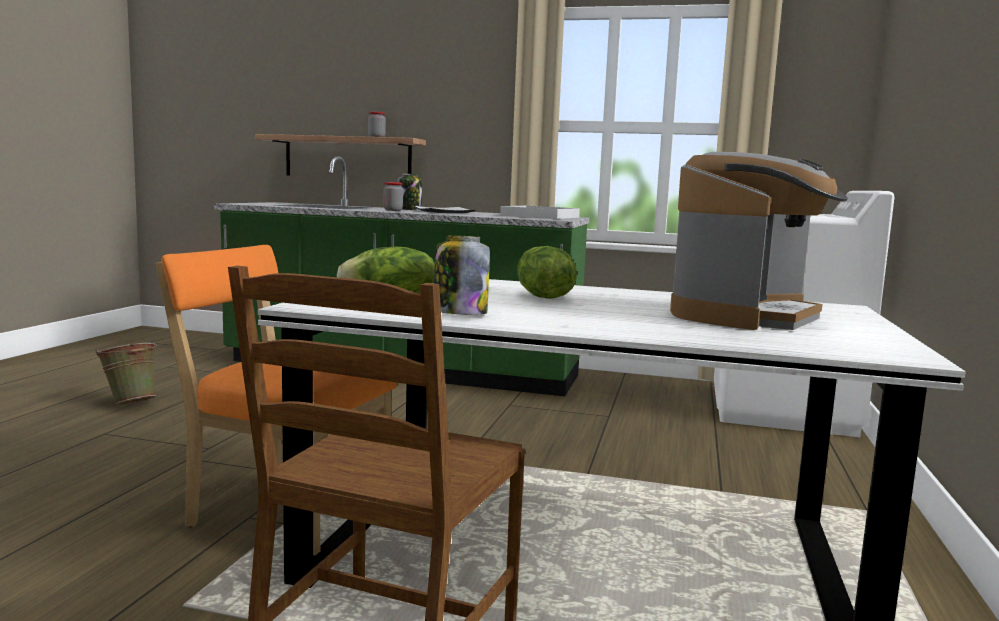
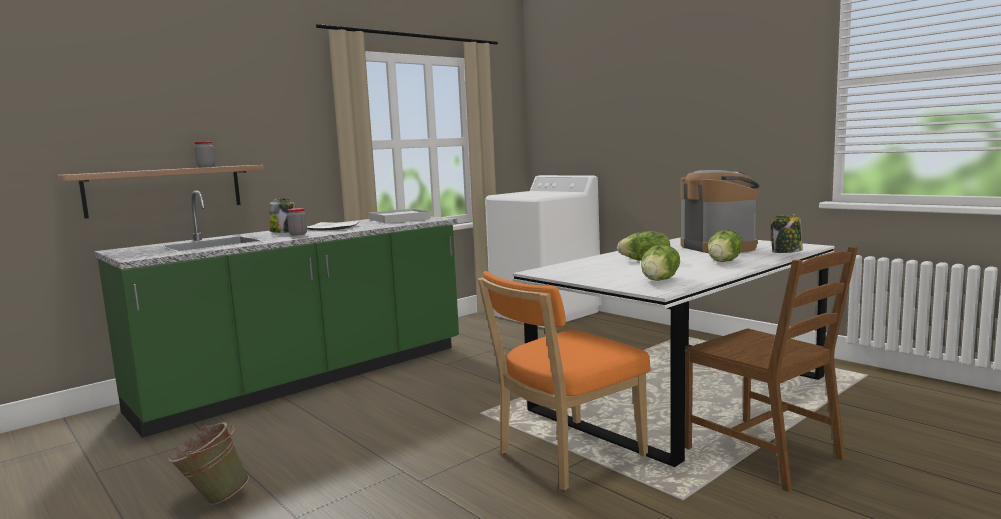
camera: 55 degrees left, 0 degrees up
jar [434,235,490,315] -> jar moved to [771,214,803,253]
none -> lettuce [708,230,743,262]

